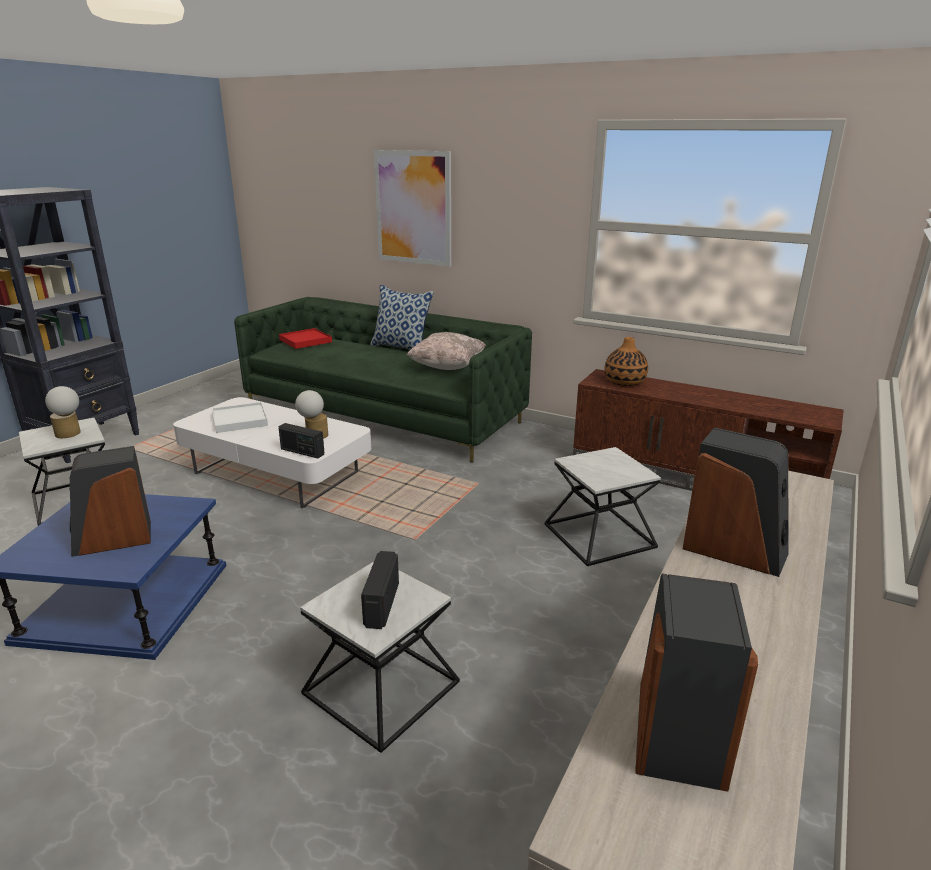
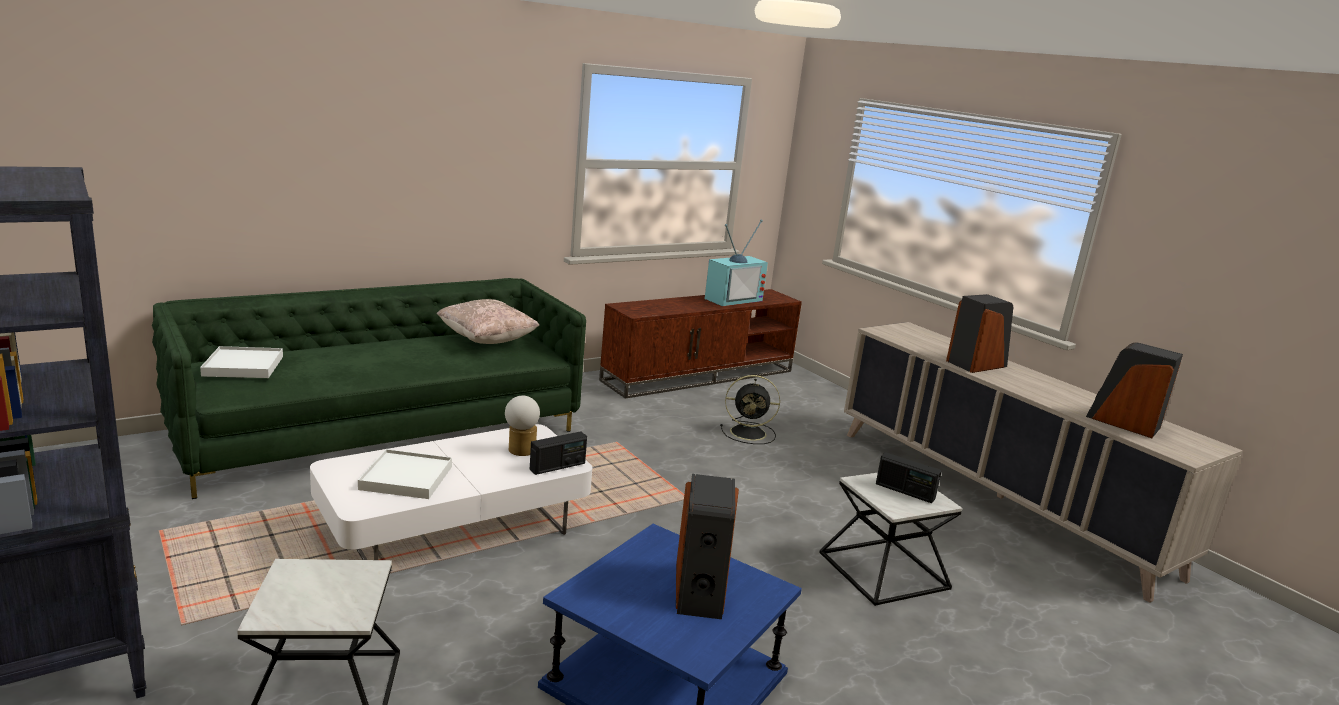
camera: 65 degrees left, 5 degrees down
table lamp [45,386,81,438] -> none
red tray [279,328,332,349] -> white tray [200,346,283,378]
pillow [370,284,434,350] -> none
picture [374,150,451,266] -> none
side table [545,447,661,566] -> black fan [720,375,780,444]
vase [605,337,648,386] -> none
none -> television [705,219,768,306]

